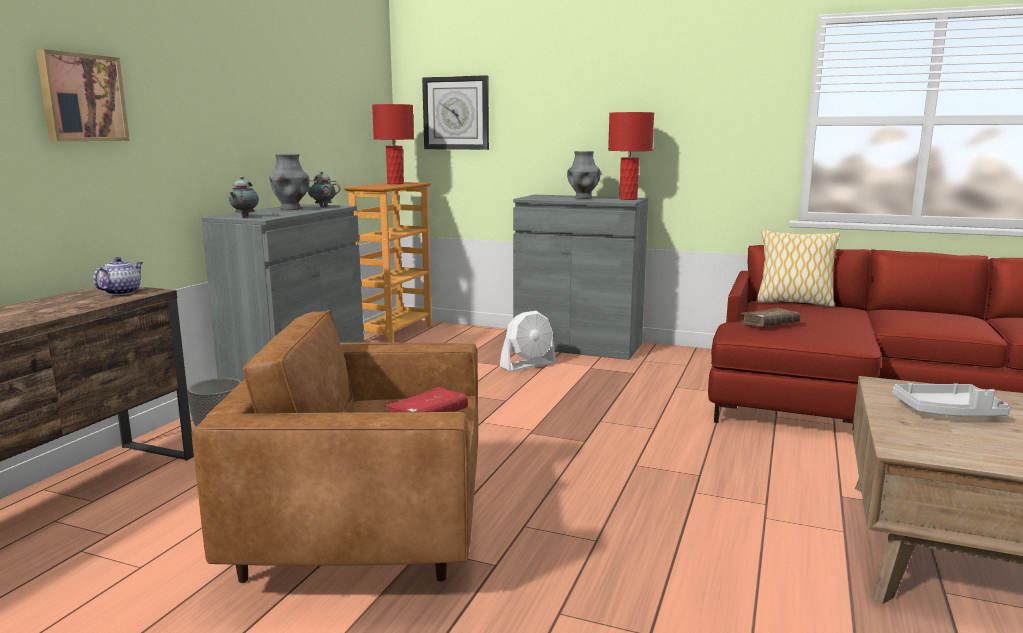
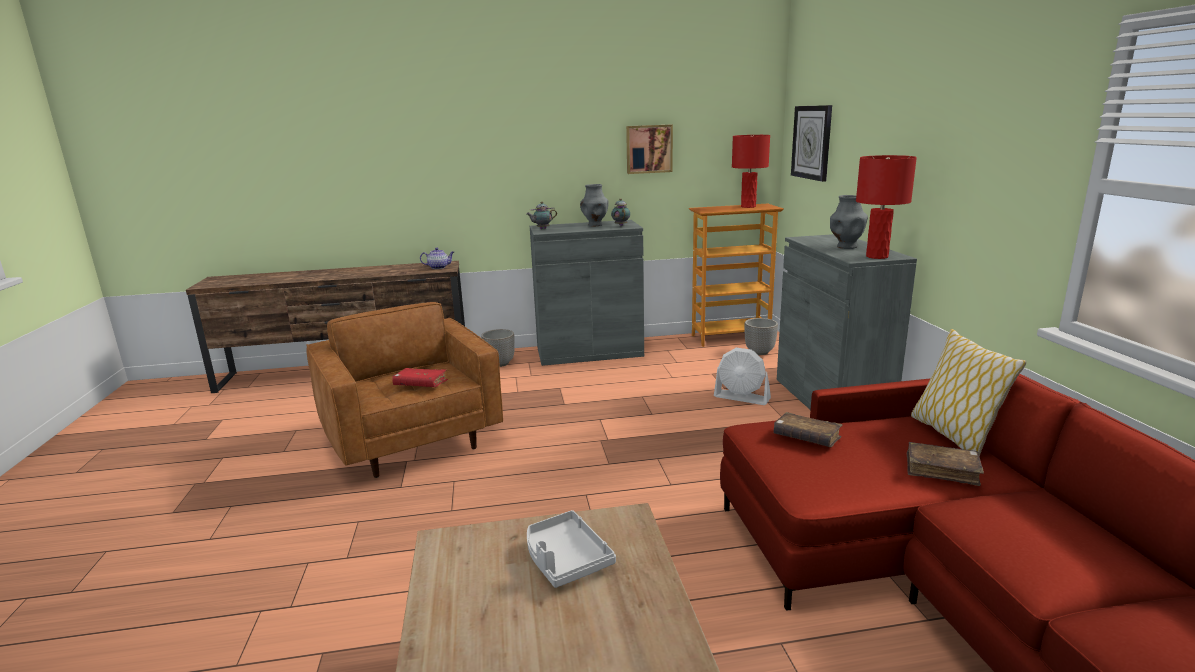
camera: 60 degrees right, 5 degrees up
picture [36,49,130,141] -> picture moved to [626,125,673,174]
none -> planter [744,318,778,355]
none -> brown book [907,442,984,486]

